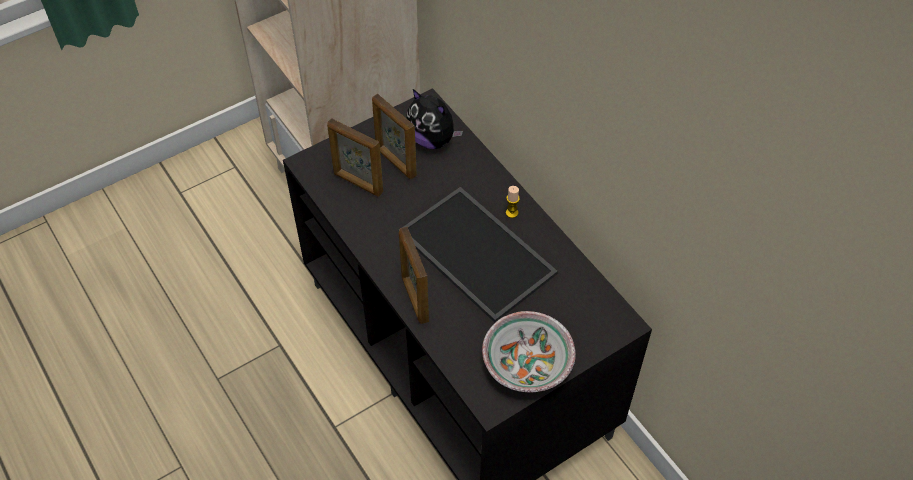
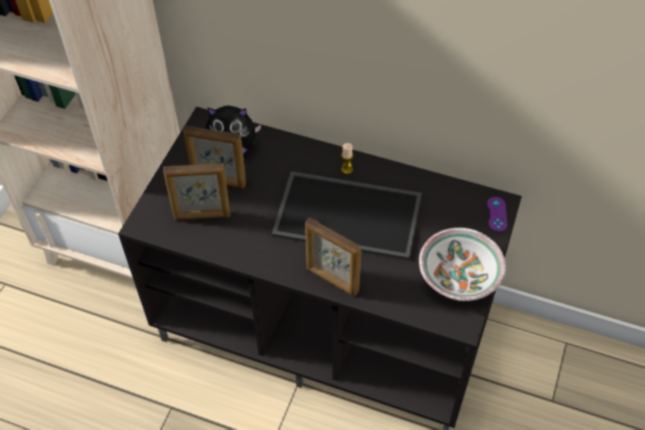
camera: 35 degrees left, 0 degrees up
none -> purple game controller [487,197,507,232]

